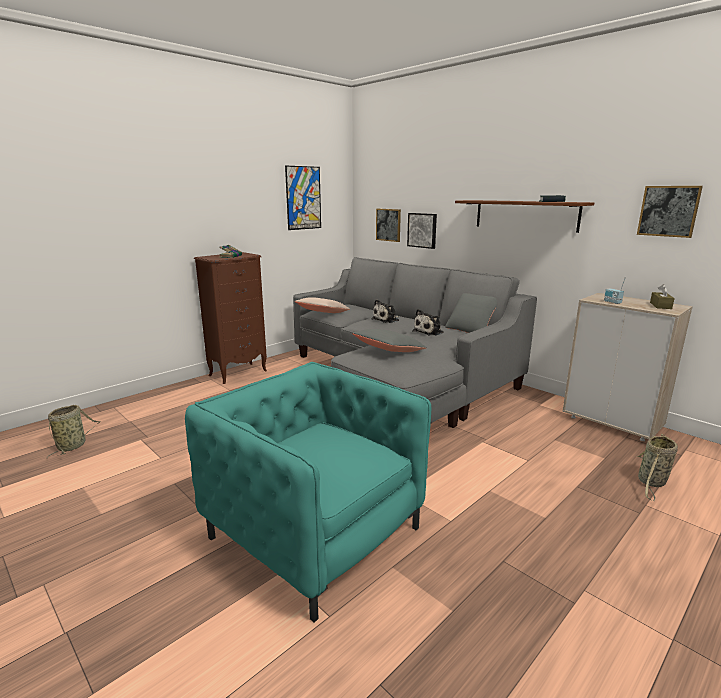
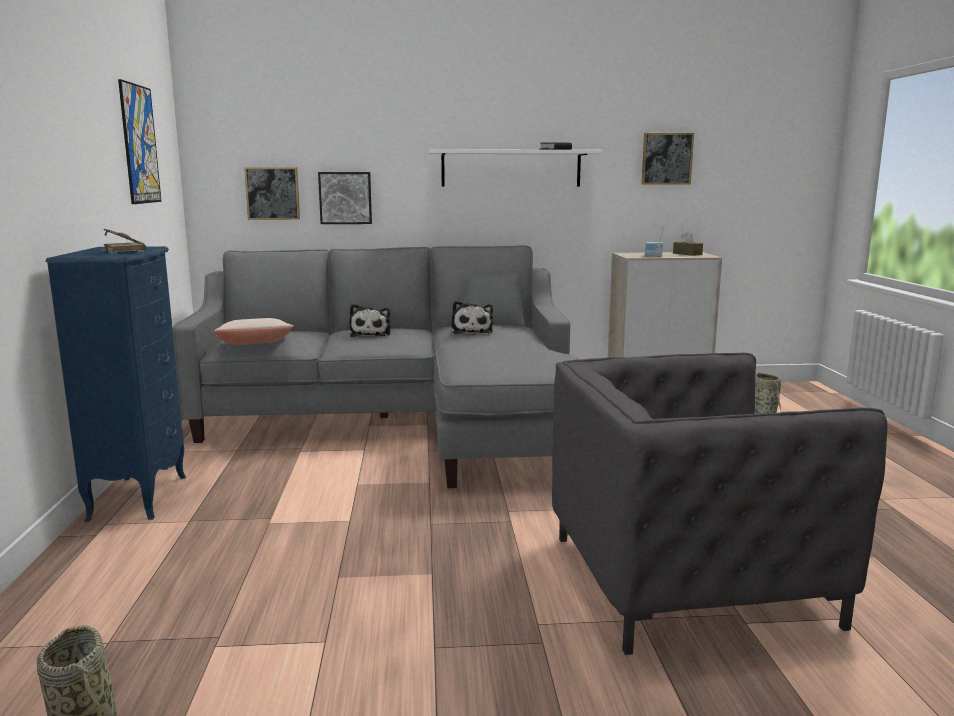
camera: 50 degrees left, 5 degrees down
turquoise armchair [185,362,431,623] -> grey armchair [552,353,887,655]
brown dresser [194,252,267,384] -> blue dresser [46,246,186,522]
grey pillow [352,329,427,352] -> none
brown shelf [455,200,594,233] -> white shelf [428,149,602,187]

